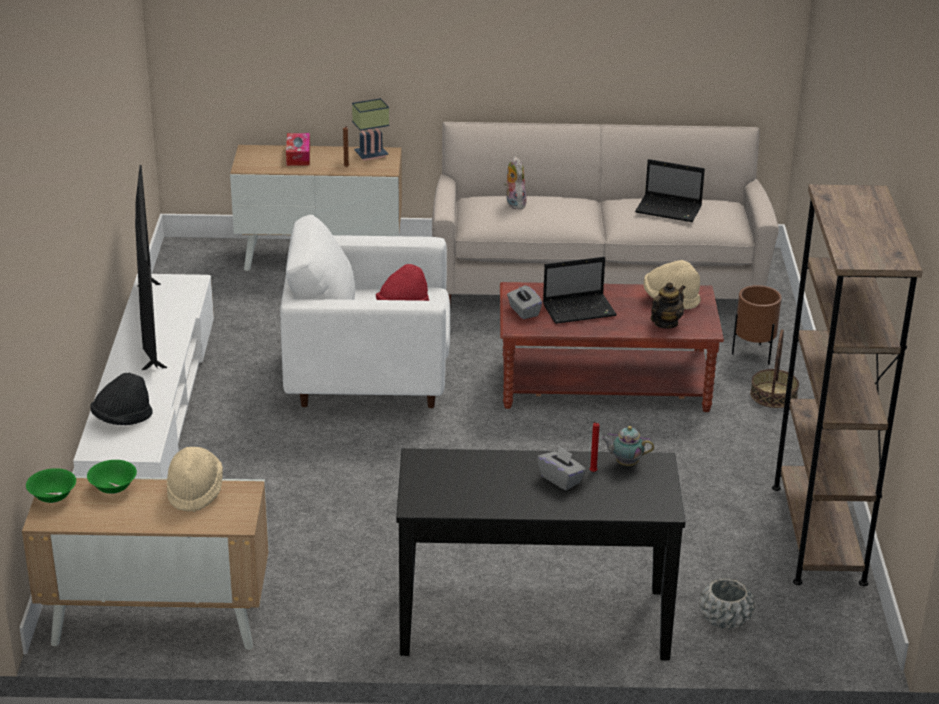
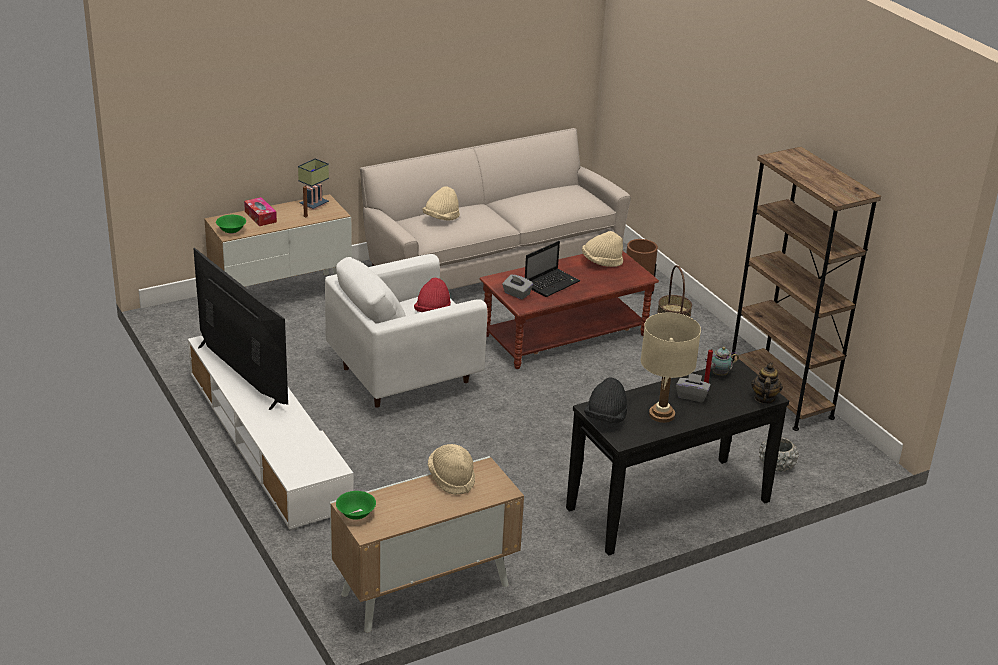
camera: 30 degrees left, 0 degrees up
green bowl [87,460,137,494] -> green bowl moved to [216,215,246,234]
black hat [90,373,153,425] -> black hat moved to [584,377,627,423]
plush toy [504,156,527,210] -> beige hat [422,186,460,221]
laptop [635,159,705,222] -> none
teapot [651,282,685,329] -> teapot moved to [751,362,783,404]
none -> beige table lamp [641,312,701,423]

